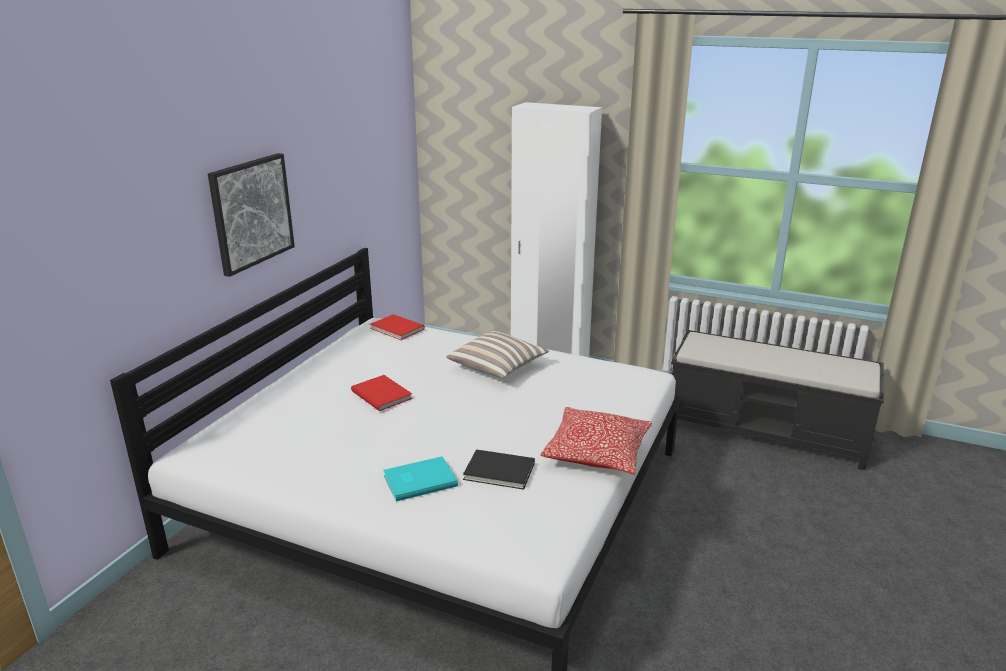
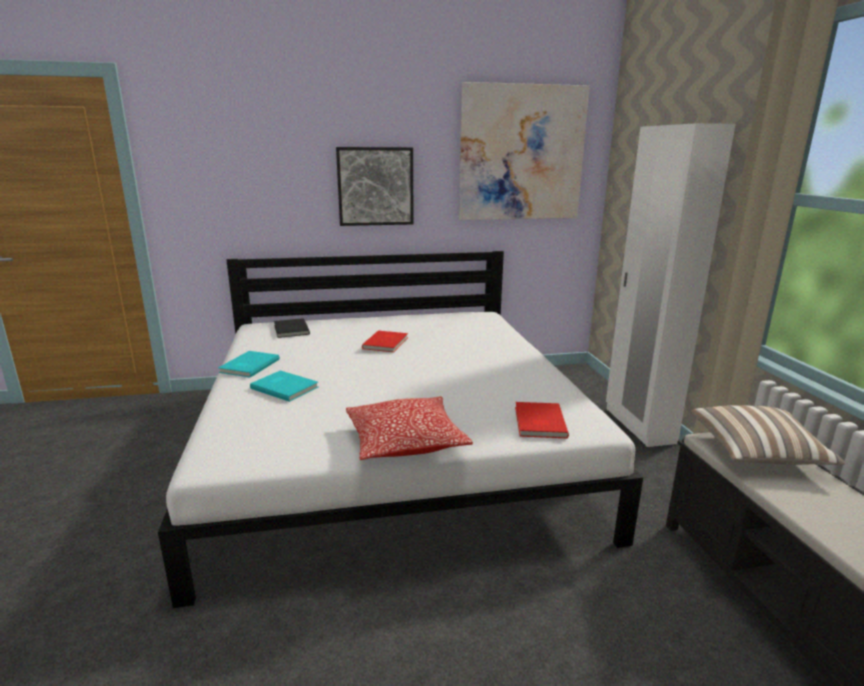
camera: 55 degrees right, 5 degrees down
red book [370,314,425,340] -> red book moved to [515,402,569,439]
pillow [447,331,549,378] -> pillow moved to [691,405,846,465]
black book [463,449,535,490] -> black book moved to [274,318,310,338]
none -> turquoise book [218,351,280,378]
none -> picture [459,82,590,220]

